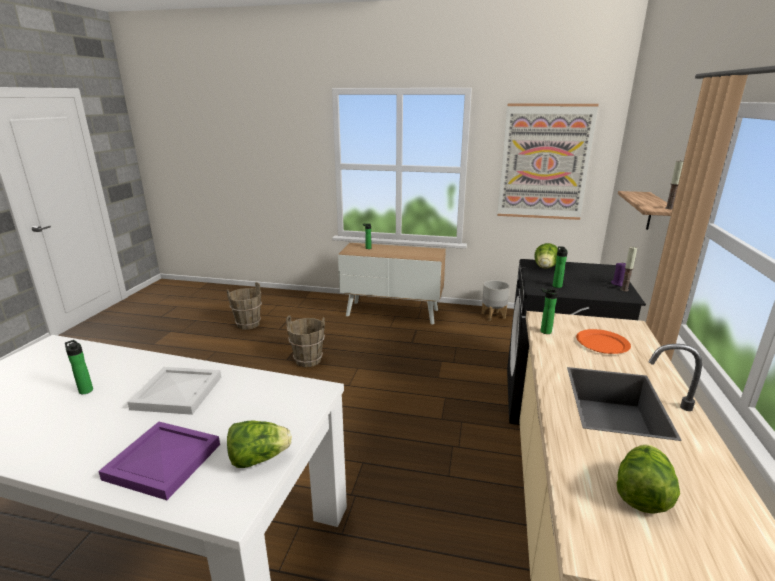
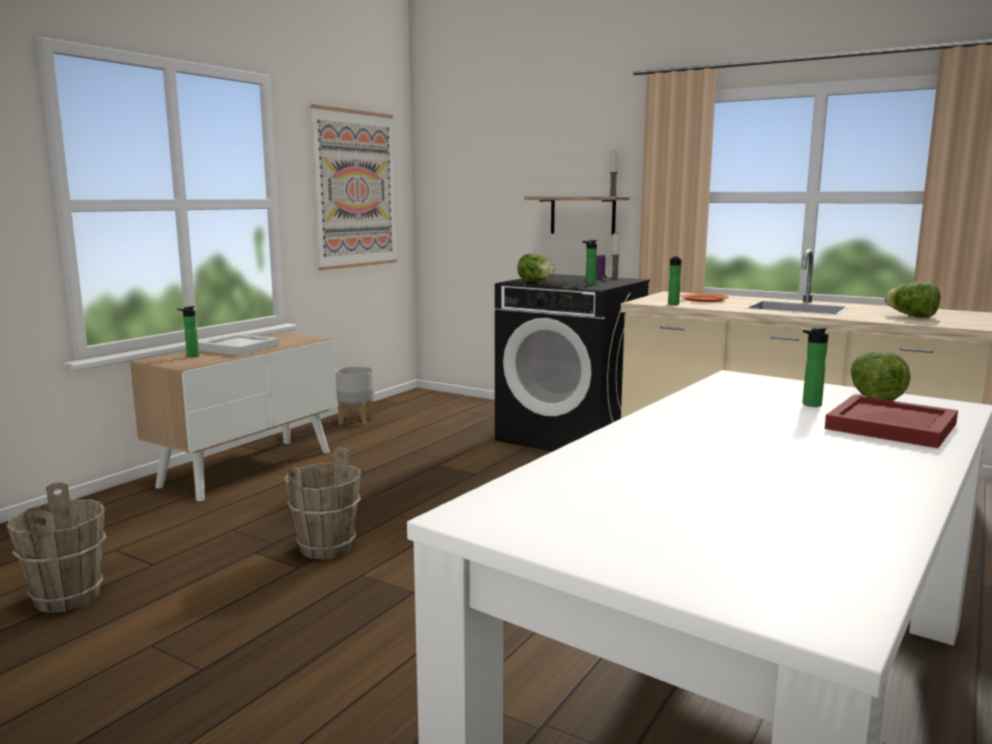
camera: 70 degrees left, 10 degrees down
bottle [65,340,93,394] -> bottle moved to [802,327,828,407]
purple tray [98,422,220,500] -> red tray [825,395,958,448]
white tray [127,367,221,415] -> white tray moved to [198,334,279,355]

